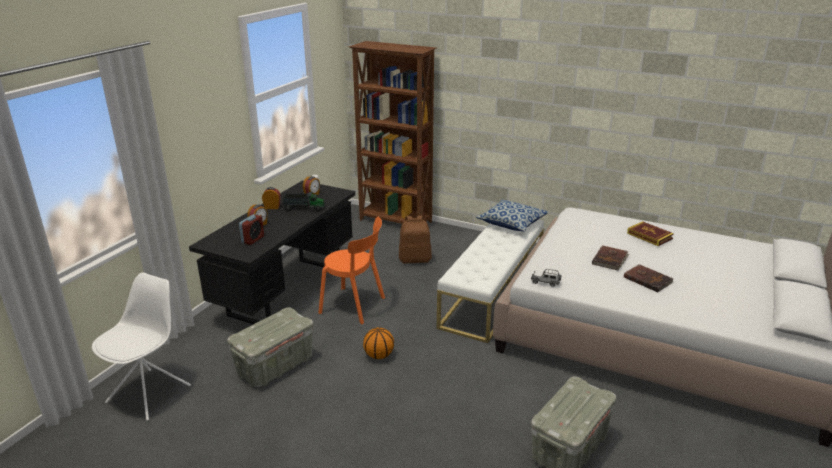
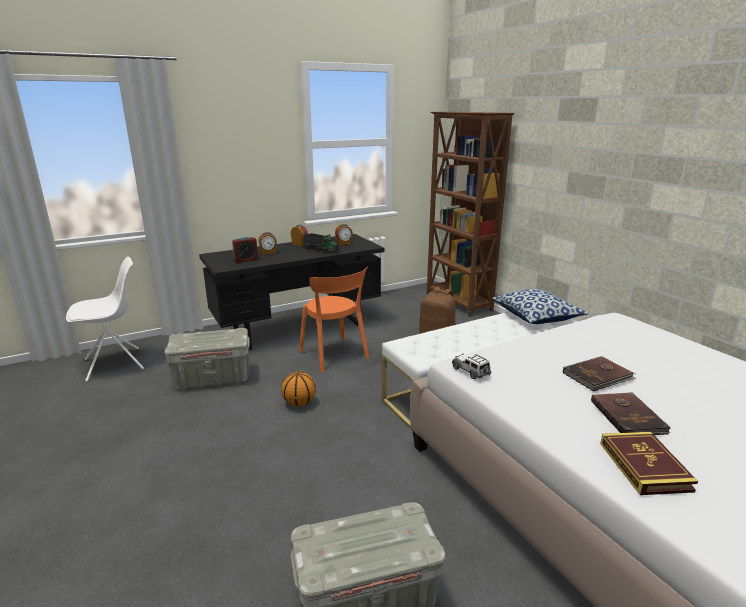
camera: 35 degrees right, 5 degrees down
book [627,221,674,246] -> book moved to [600,432,698,495]

